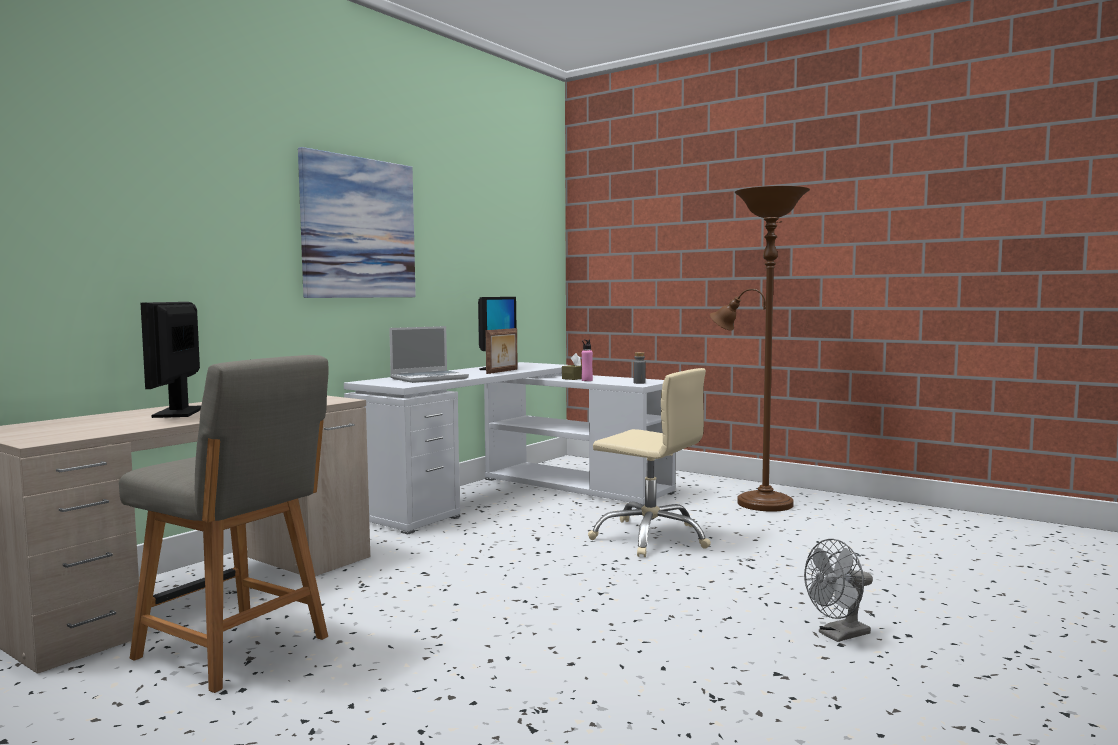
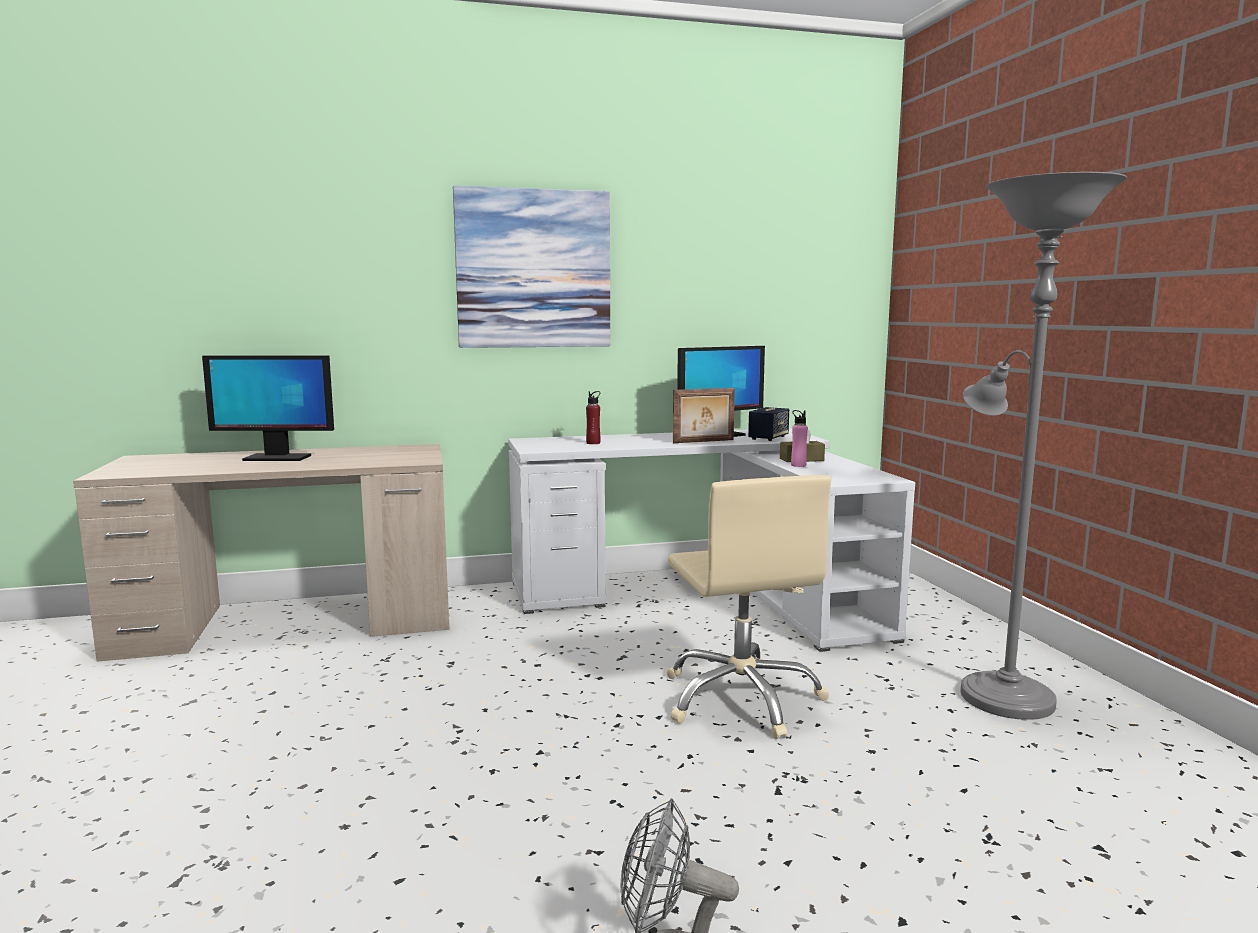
camera: 40 degrees right, 5 degrees up
grey chair [119,355,328,693] -> none
monitor [141,302,201,418] -> monitor turned 120 degrees counterclockwise [202,355,334,461]
laptop [389,326,469,383] -> red bottle [586,391,600,444]
grey bottle [634,352,646,384] -> none
brown floor lamp [710,186,810,512] -> grey floor lamp [960,172,1127,720]
none -> speaker [748,407,789,441]

